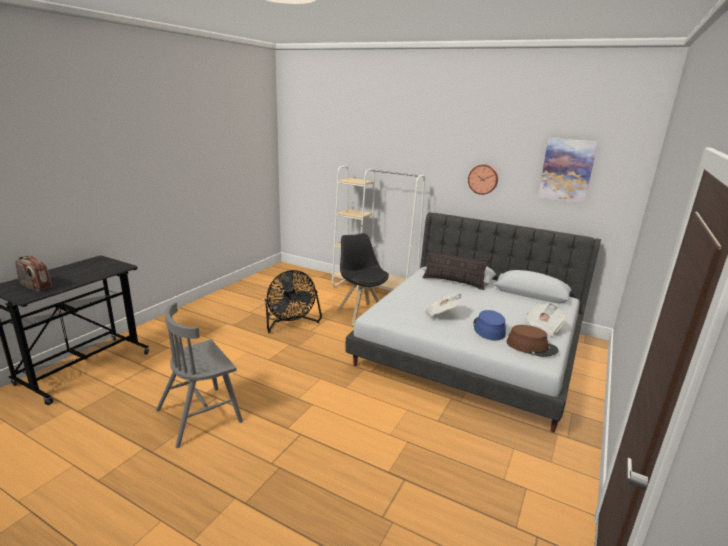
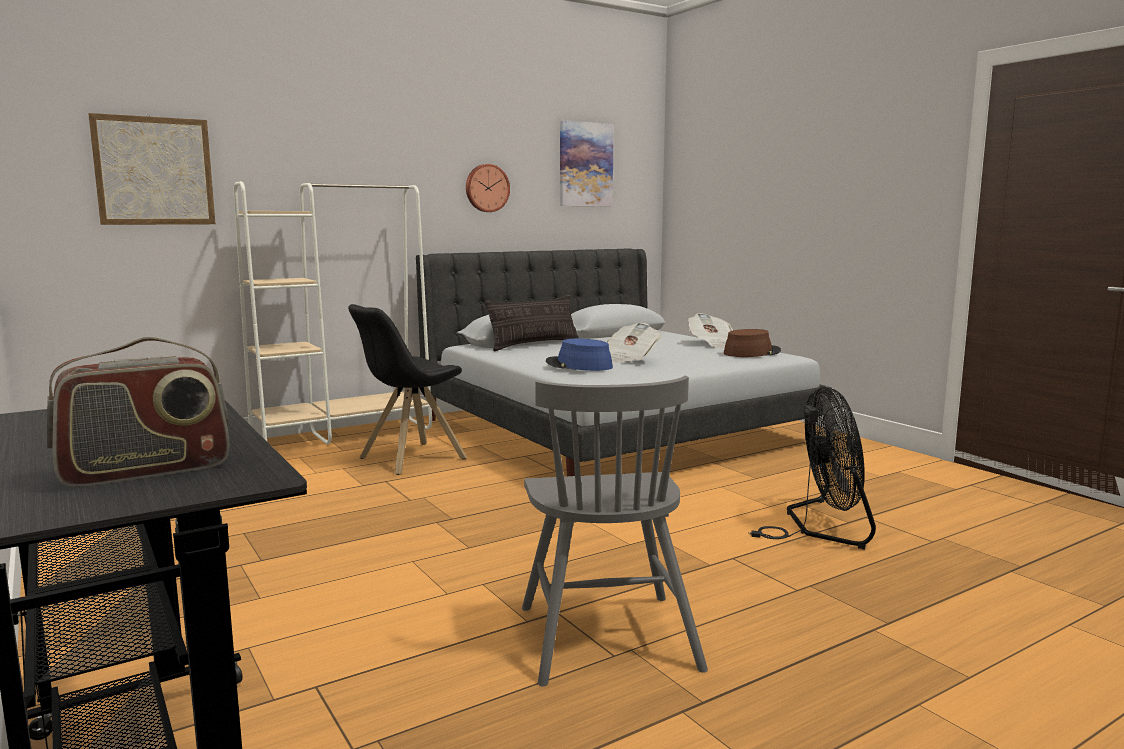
camera: 60 degrees left, 10 degrees down
black fan [265,270,322,333] -> black fan moved to [748,387,876,550]
black chair [337,233,389,327] -> black chair turned 45 degrees counterclockwise [348,304,467,475]
blue hat [473,310,506,340] -> blue hat moved to [546,339,613,371]
none -> picture [88,113,215,225]

